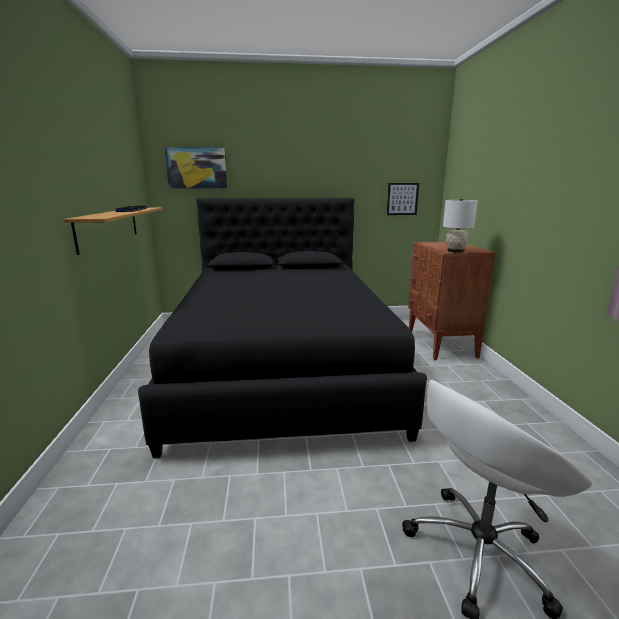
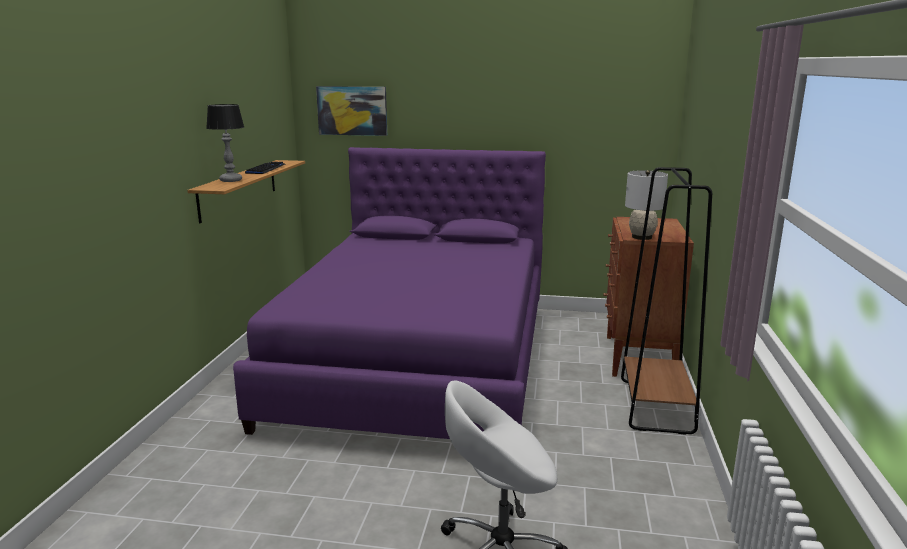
camera: 15 degrees right, 0 degrees up
black bed [138,198,427,458] -> purple bed [233,147,546,439]
picture [387,183,419,215] -> none
none -> table lamp [206,104,244,182]
none -> clothes rack [621,167,712,435]

